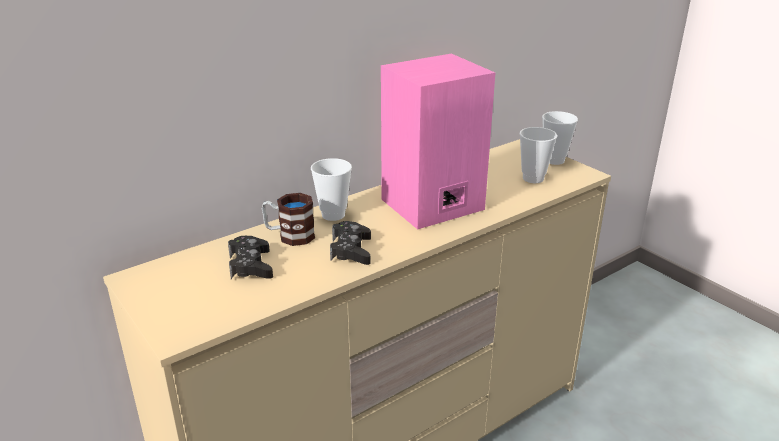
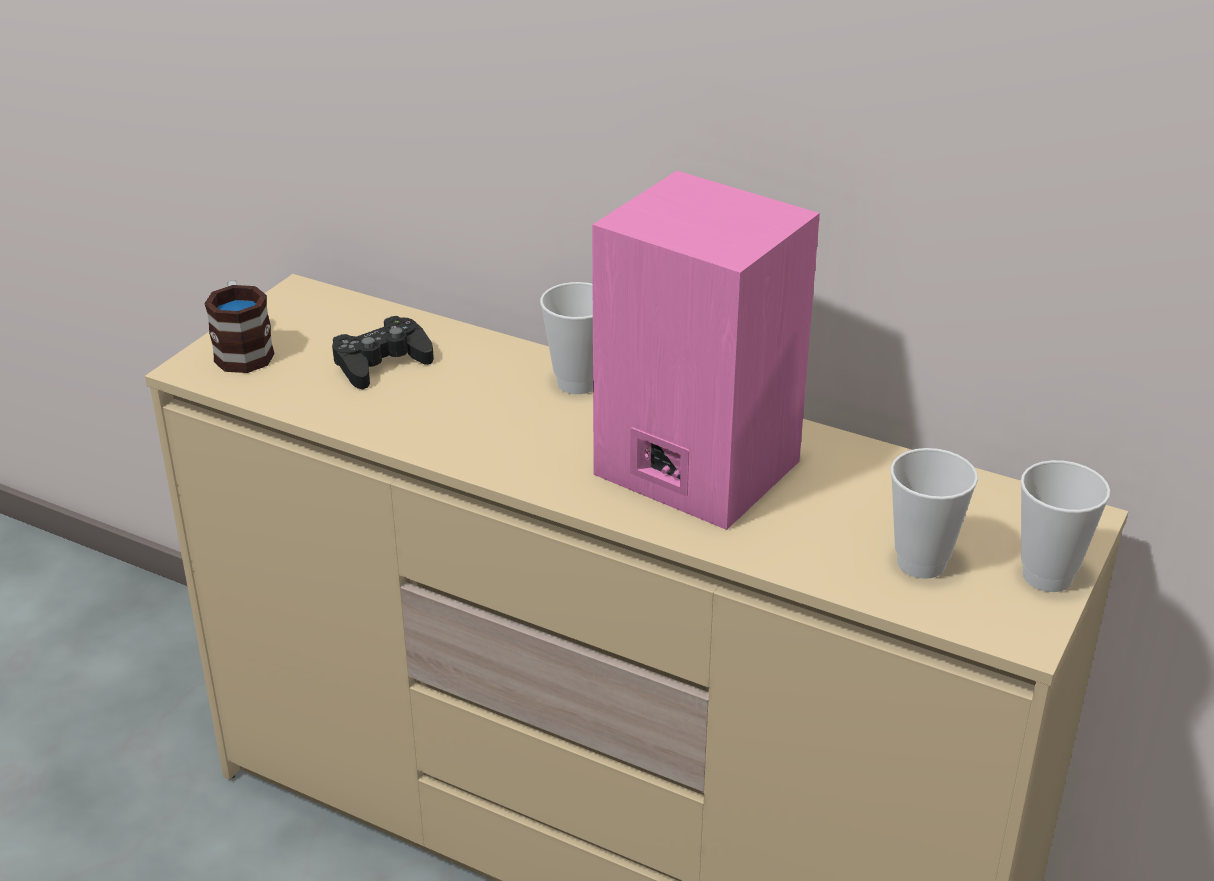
camera: 65 degrees right, 5 degrees up
mug [262,193,315,246] -> mug moved to [204,280,275,373]
black game controller [330,221,371,265] -> none

